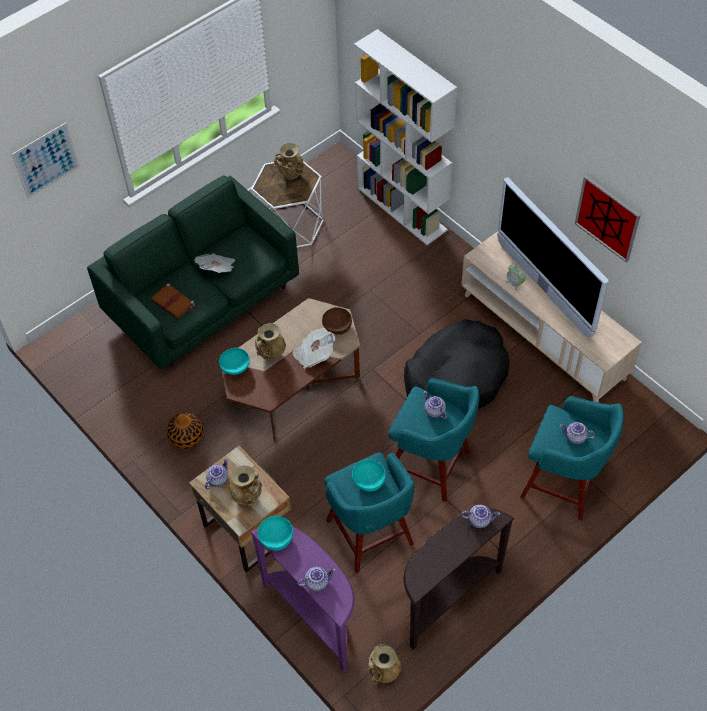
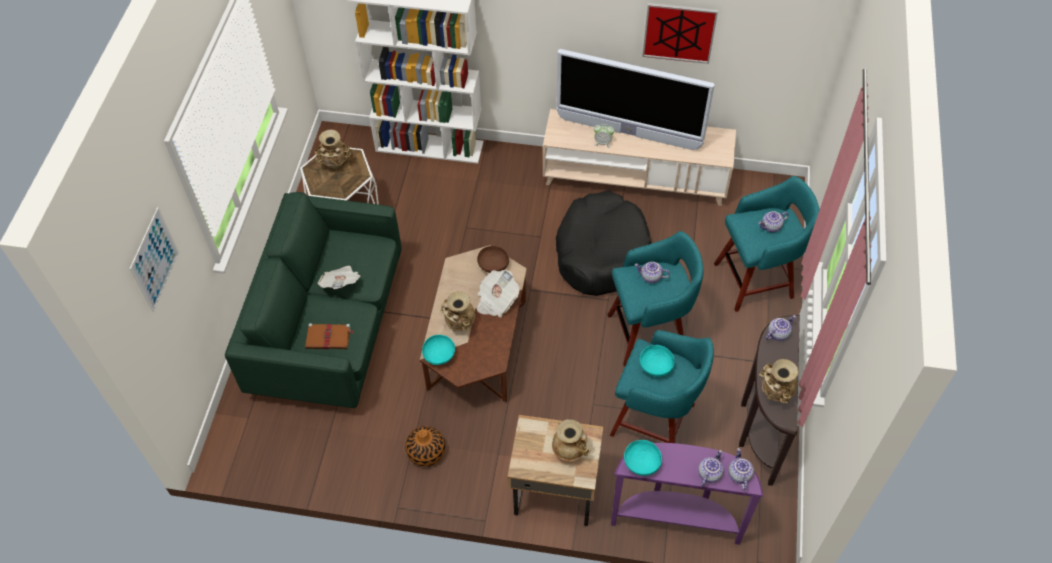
camera: 40 degrees left, 0 degrees up
teapot [205,459,228,489] -> teapot moved to [728,448,754,490]
beige vase [367,644,401,685] -> beige vase moved to [759,359,799,403]

